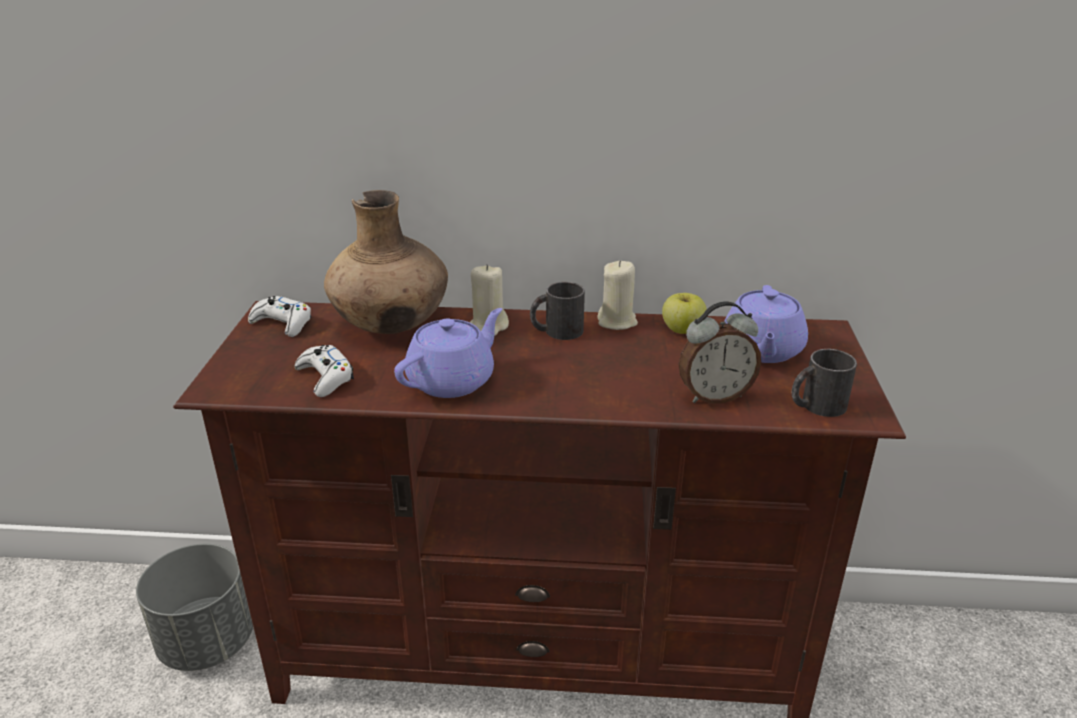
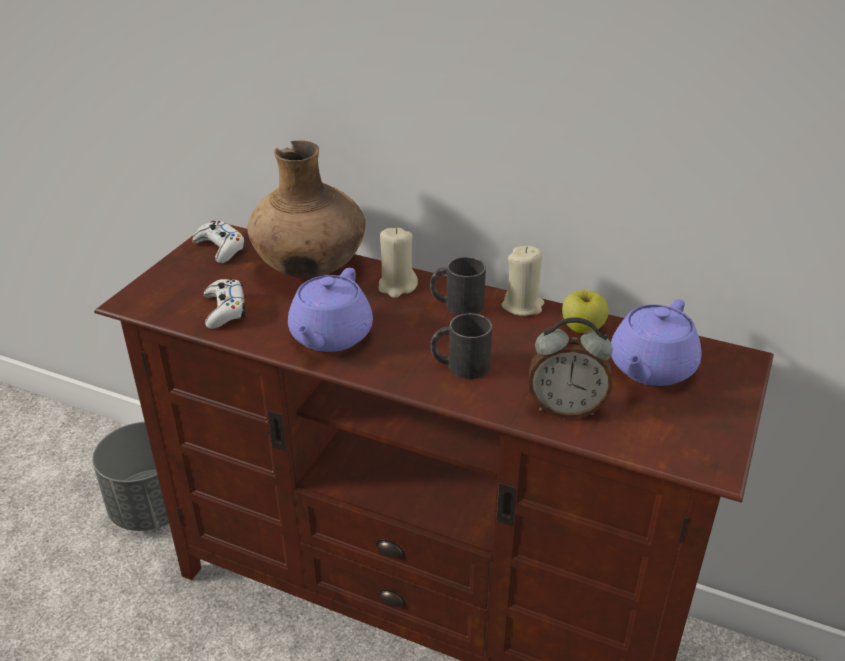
camera: 20 degrees right, 5 degrees up
purple teapot [394,308,502,398] -> purple teapot turned 135 degrees clockwise [288,268,373,352]
black mug [792,349,857,417] -> black mug moved to [430,313,492,379]

